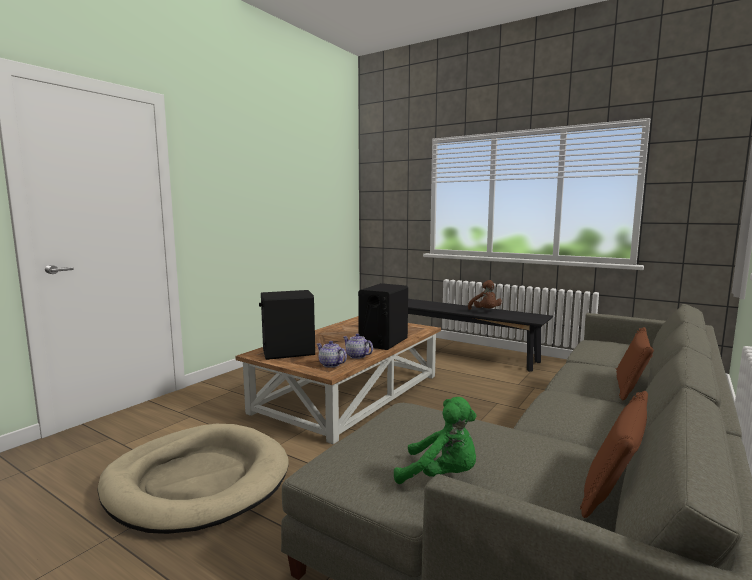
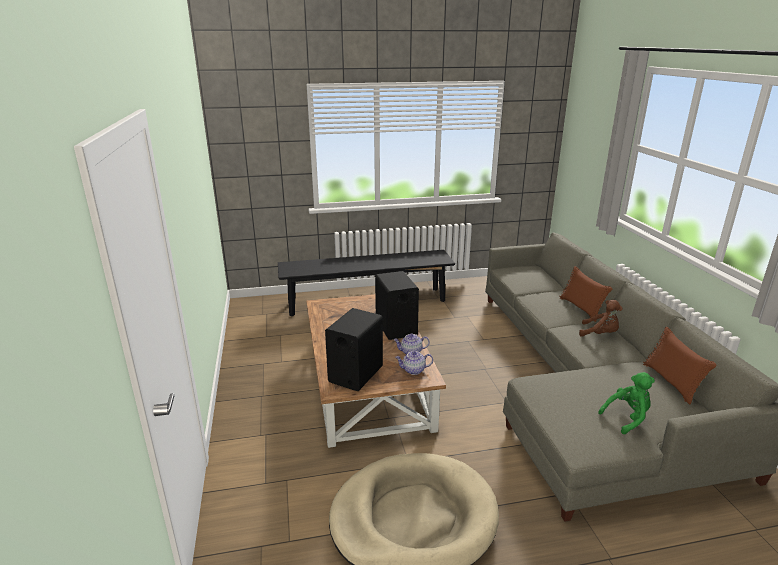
camera: 45 degrees left, 15 degrees up
brown plush toy [468,280,502,310] -> brown plush toy moved to [579,300,623,337]

